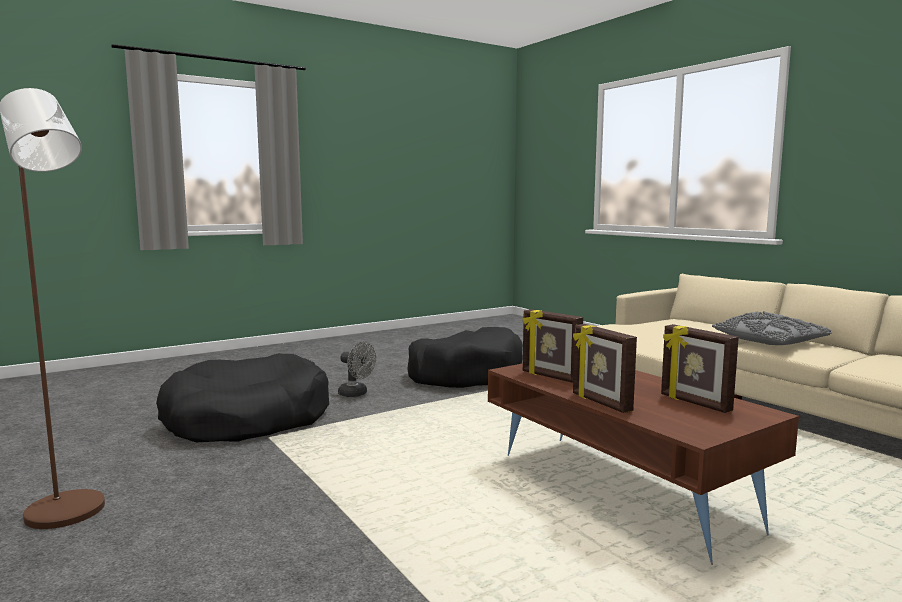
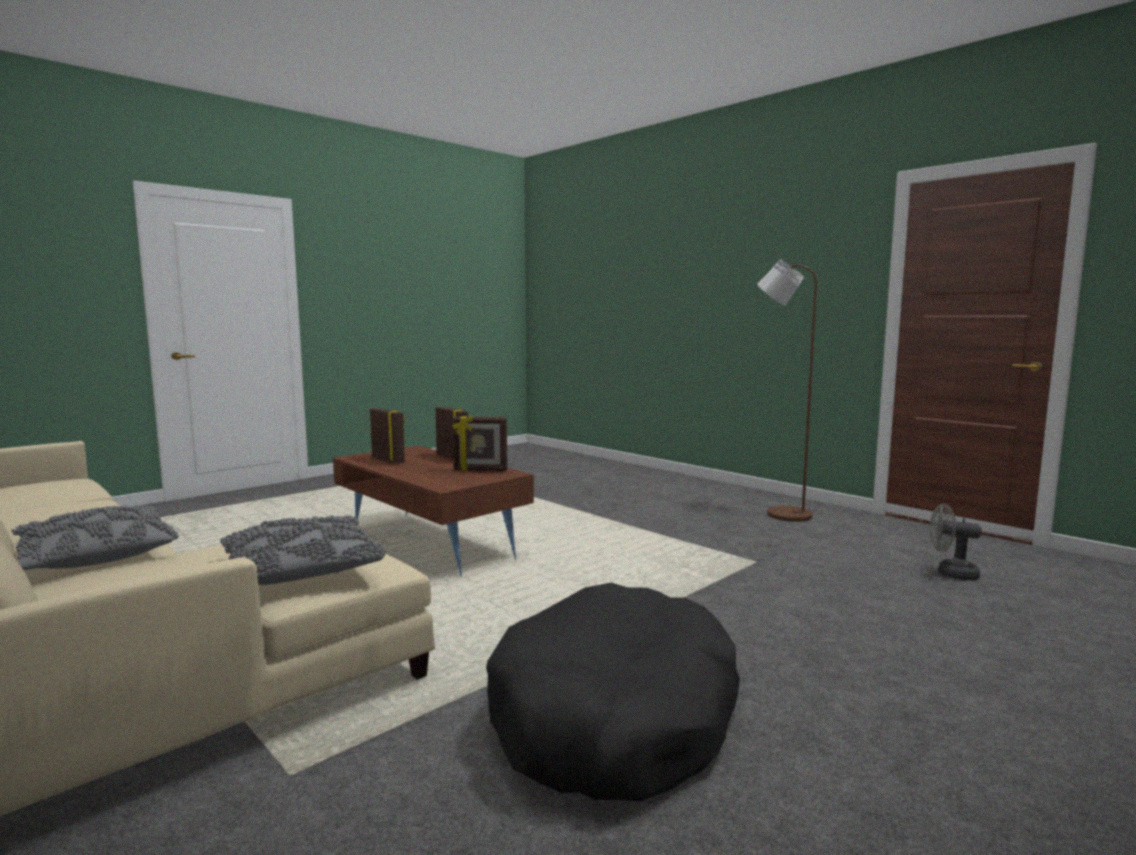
camera: 170 degrees right, 0 degrees up
black dog bed [156,353,329,442] -> none
grey fan [338,342,376,397] -> grey fan moved to [929,504,981,581]
picture frame [522,309,583,383] -> picture frame turned 150 degrees clockwise [452,416,508,471]
none -> grey pillow [220,515,386,585]

